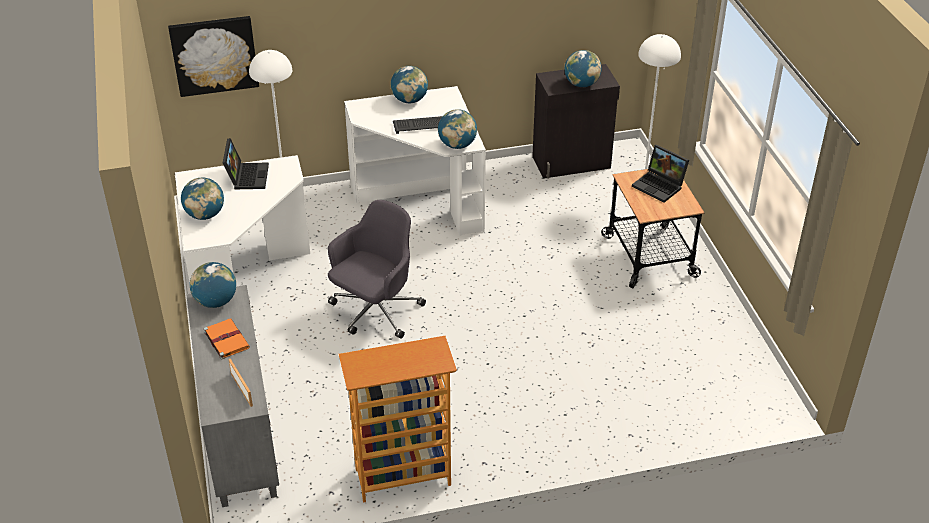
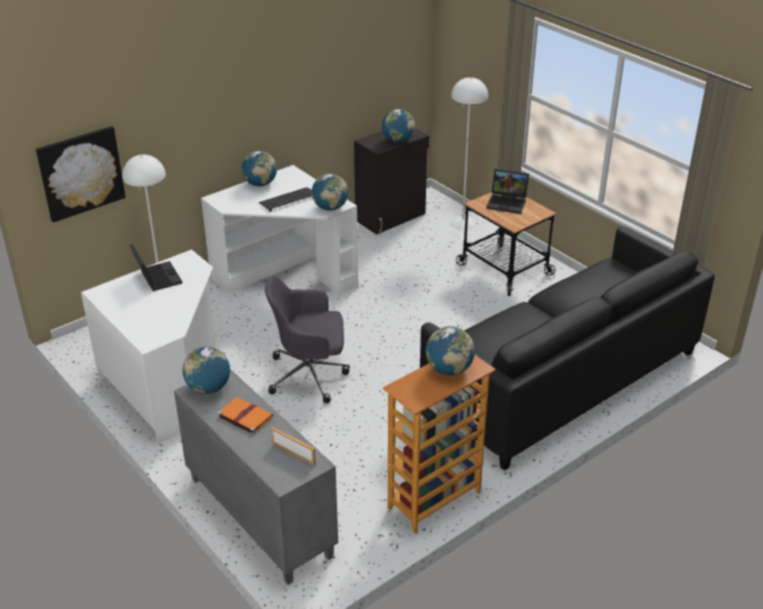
camera: 25 degrees left, 5 degrees down
globe [181,178,224,220] -> globe moved to [426,326,475,375]
grey office chair [328,200,426,339] -> grey office chair turned 105 degrees counterclockwise [265,276,350,403]
none -> black sofa [420,227,715,471]

